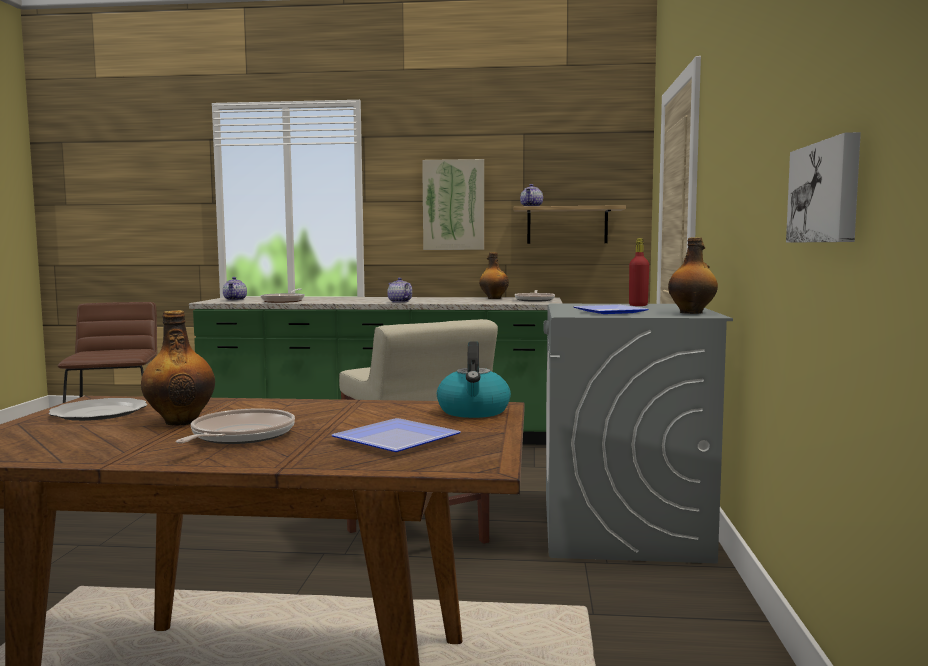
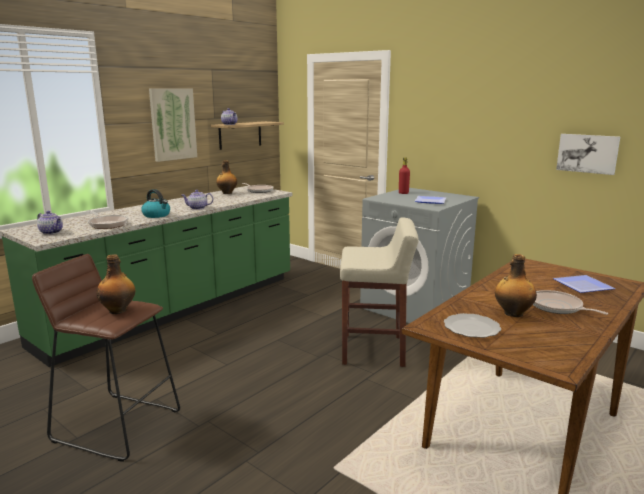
camera: 55 degrees left, 10 degrees up
kettle [437,341,511,418] -> kettle moved to [141,189,170,218]
bottle [668,237,718,314] -> bottle moved to [96,254,135,314]

